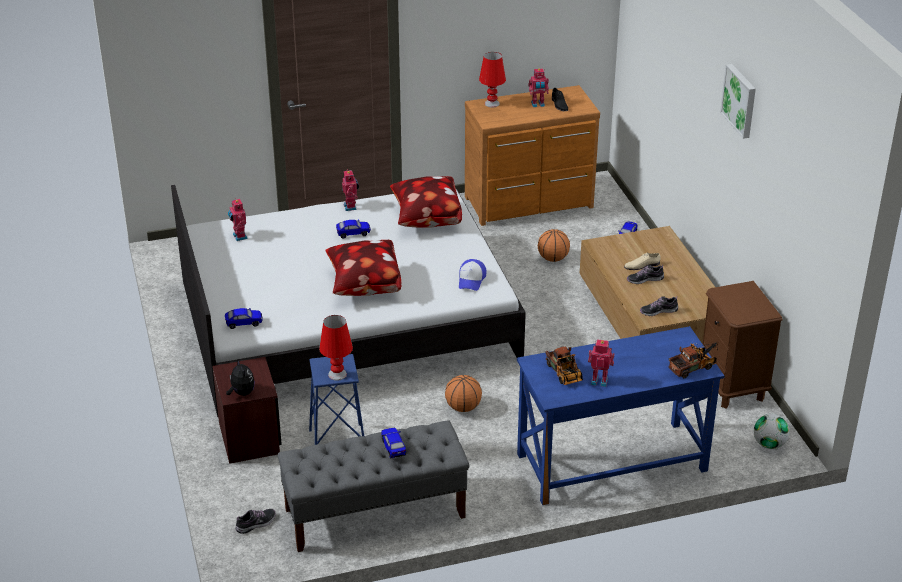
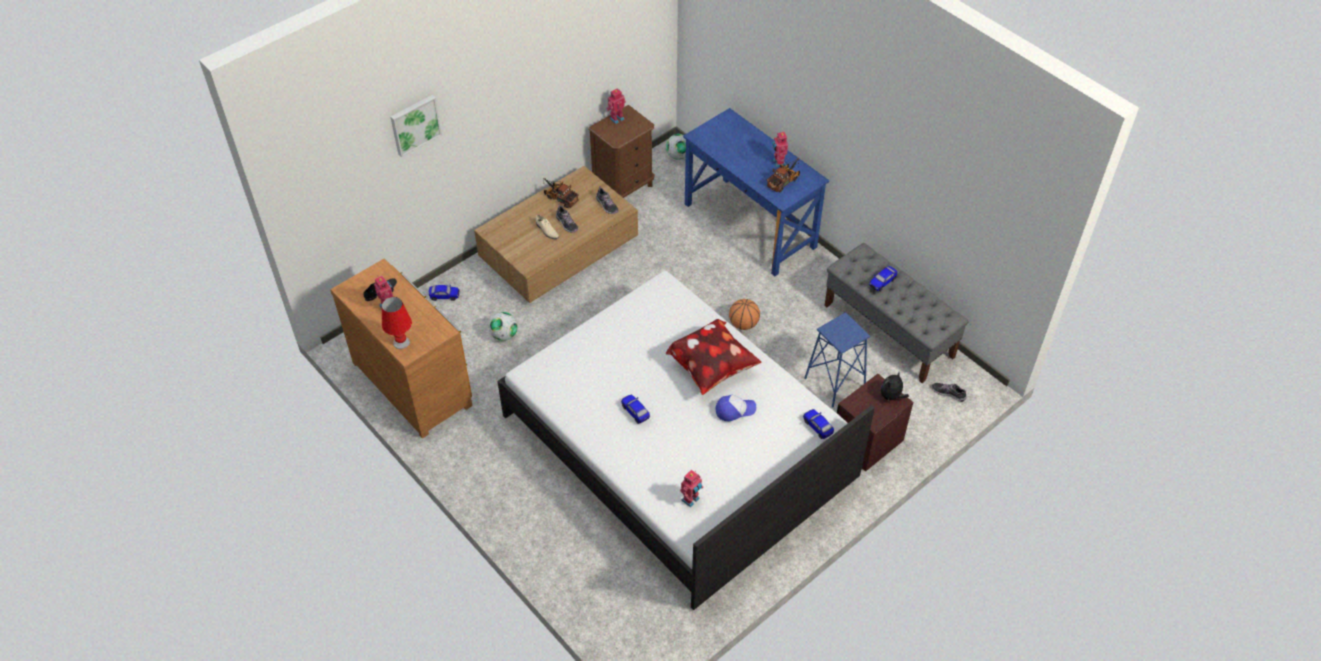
camera: 115 degrees left, 15 degrees up
red table lamp [319,315,353,381] -> none
toy robot [342,169,359,211] -> toy robot moved to [606,88,626,124]
pillow [390,176,462,228] -> none
cap [459,259,487,291] -> cap moved to [716,395,756,421]
basketball [538,229,570,262] -> football [489,312,518,341]
toy truck [669,341,718,378] -> toy truck moved to [543,178,579,208]
picture [720,64,756,139] -> picture moved to [390,95,442,157]

